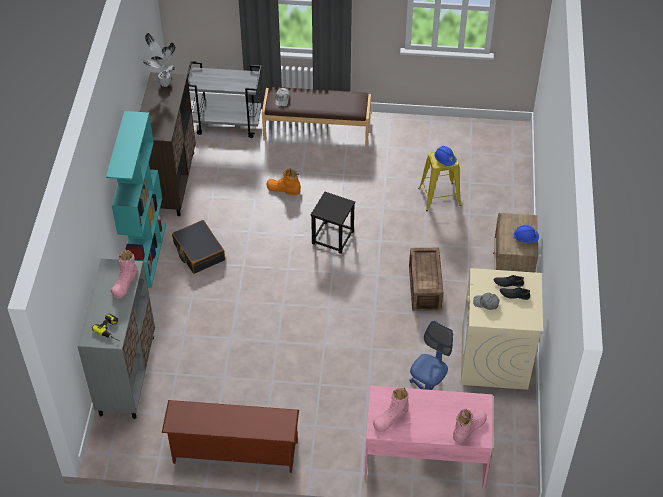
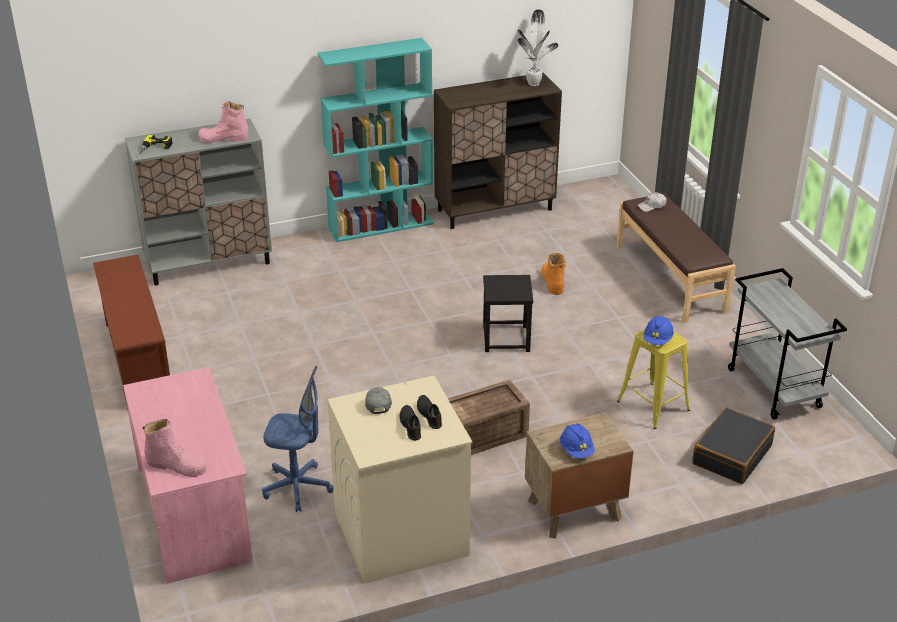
camera: 65 degrees right, 15 degrees down
black suitcase [172,220,225,274] -> black suitcase moved to [692,408,775,484]
grey cart [187,61,262,138] -> grey cart moved to [728,268,847,420]
pink boot [373,388,409,432] -> none

